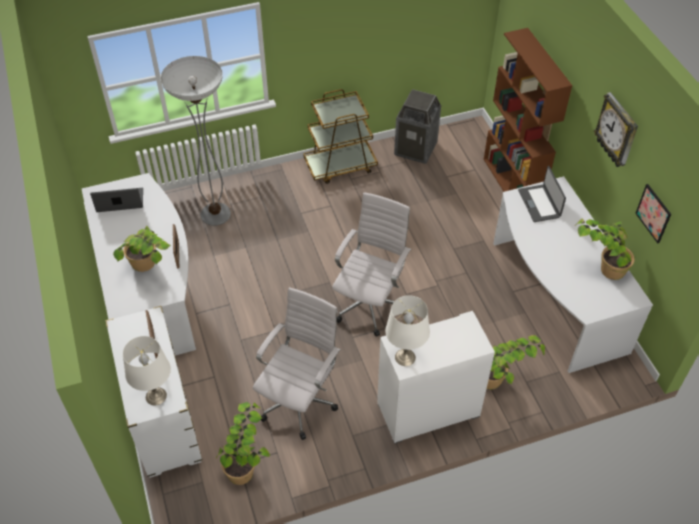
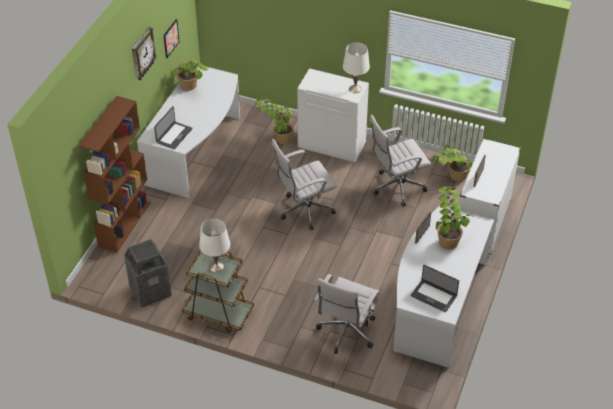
camera: 140 degrees left, 5 degrees down
white table lamp [123,336,171,406] -> white table lamp moved to [199,219,230,272]
floor lamp [161,56,231,226] -> white office chair [315,274,379,354]

